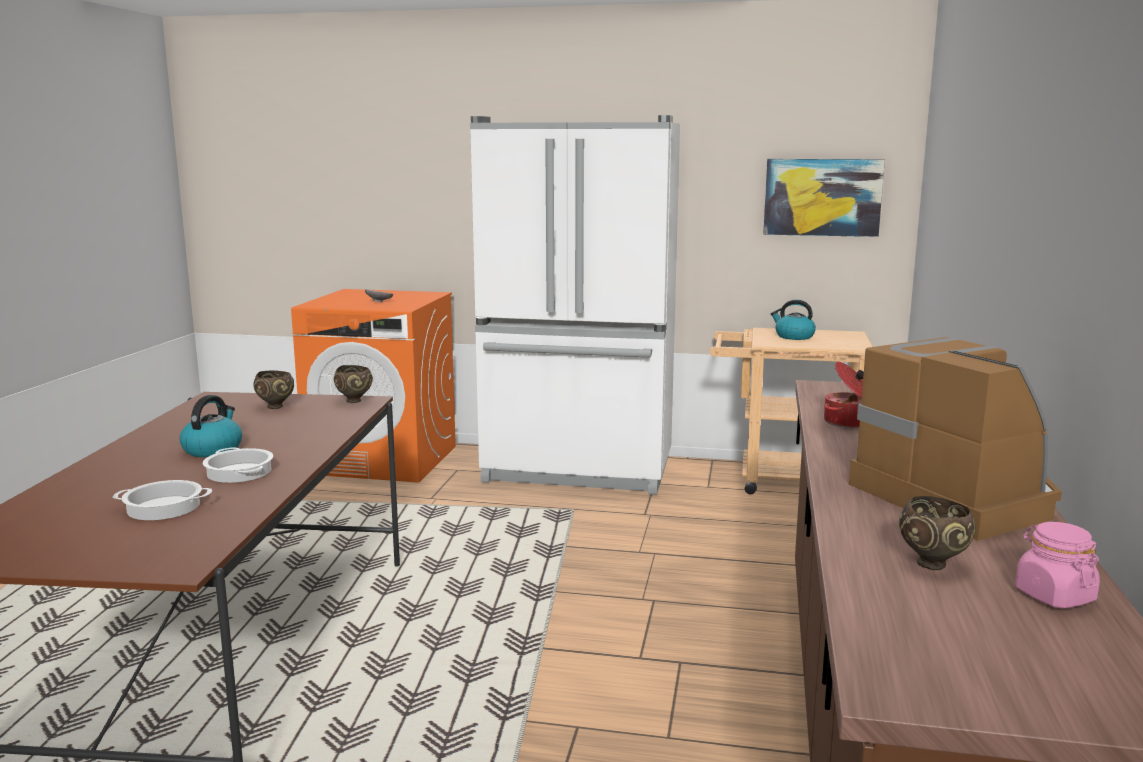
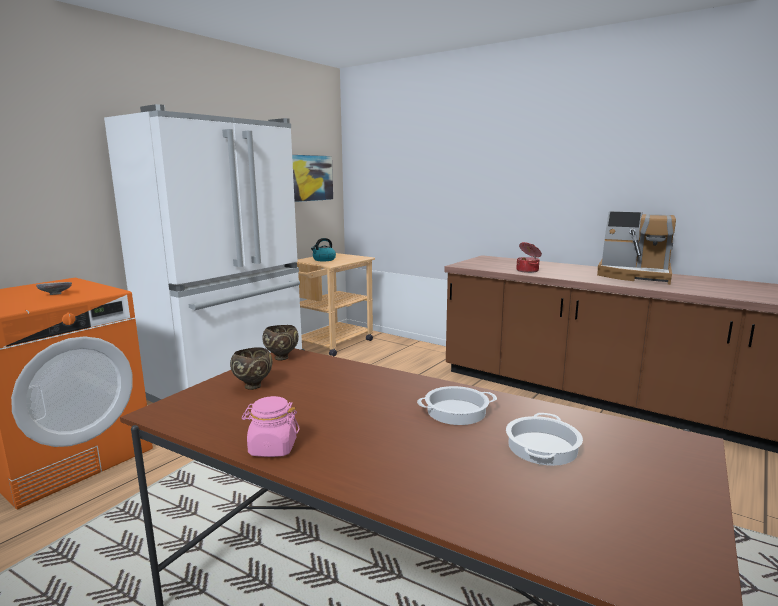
camera: 65 degrees left, 0 degrees up
kettle [180,395,242,457] -> none
coffee machine [849,337,1062,541] -> coffee machine turned 150 degrees counterclockwise [597,211,676,285]
brown bowl [899,496,976,570] -> none
pink jar [1015,522,1100,609] -> pink jar moved to [242,396,300,457]

